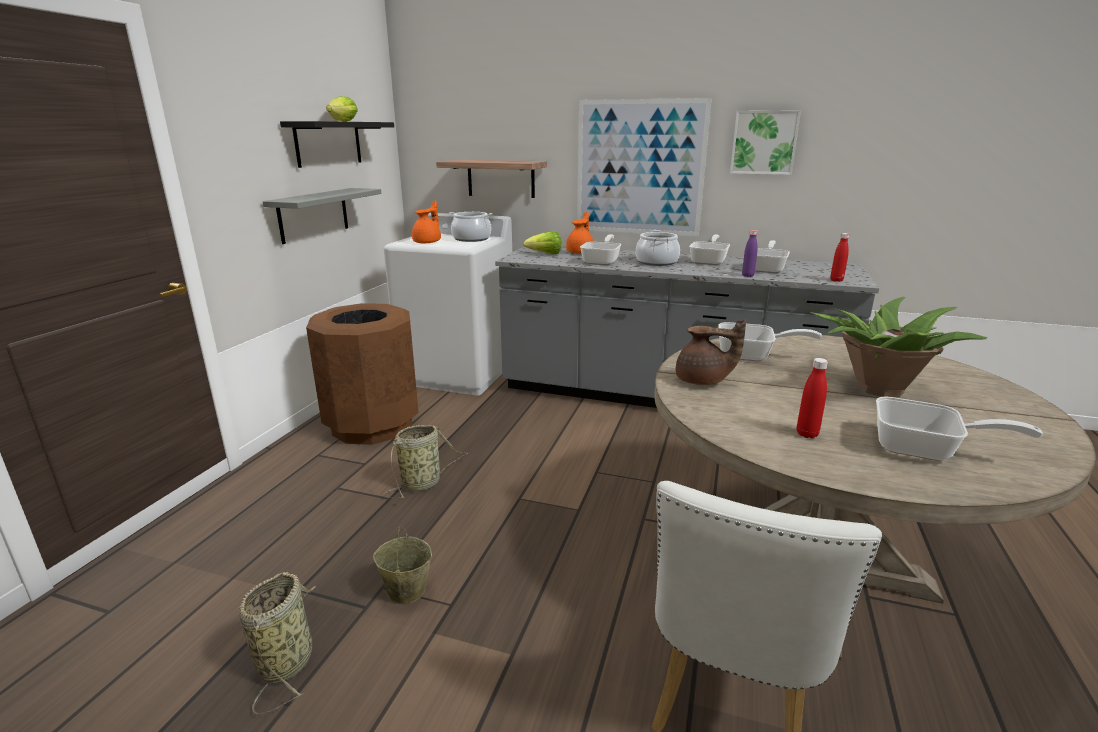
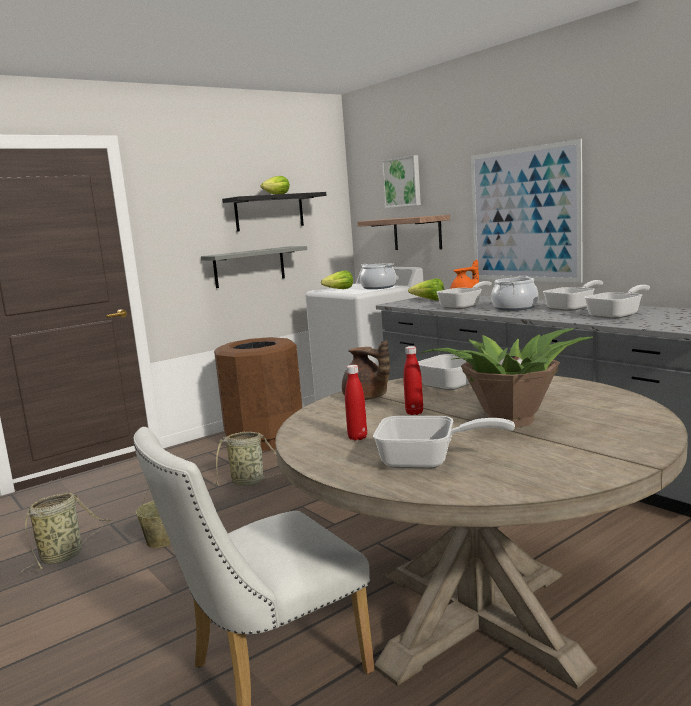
camera: 35 degrees right, 10 degrees down
orange teapot [412,201,441,243] -> lettuce [321,270,353,289]
picture [730,110,801,175] -> picture moved to [382,155,421,208]
purple bottle [742,230,758,277] -> none
red bottle [830,233,849,282] -> red bottle moved to [403,346,423,415]
frying pan [876,397,1043,461] -> frying pan turned 45 degrees counterclockwise [373,416,515,469]

